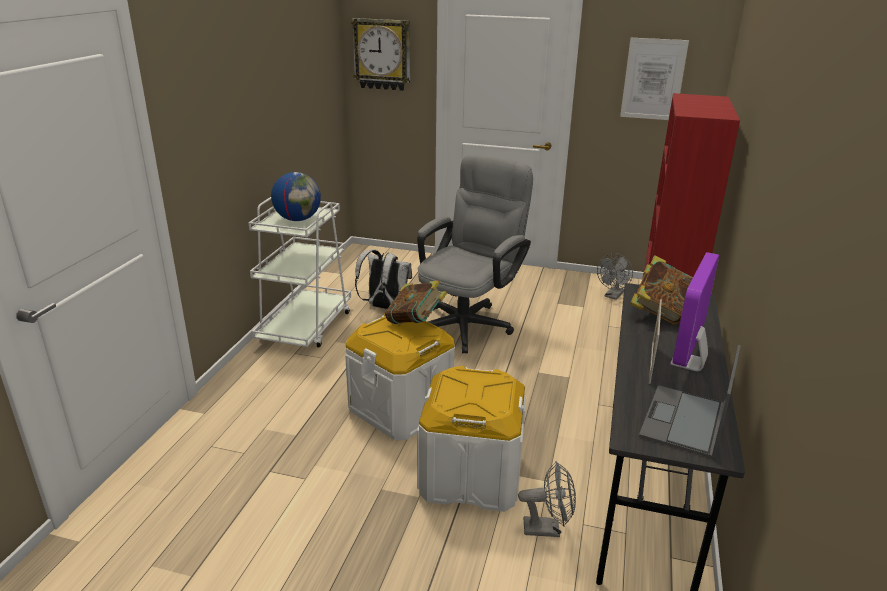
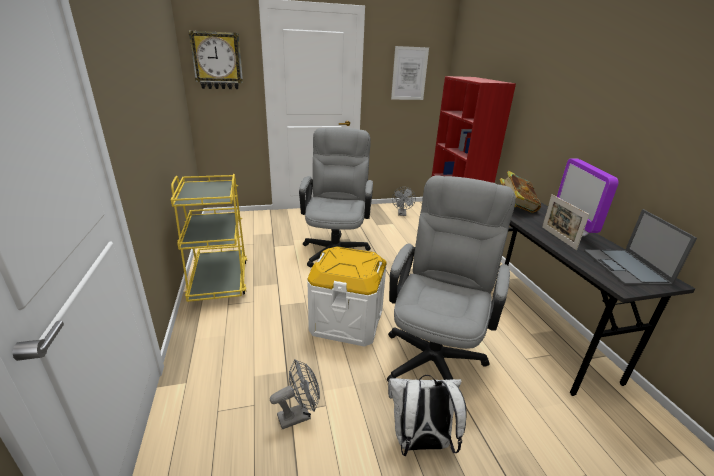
camera: 30 degrees left, 0 degrees up
white cart [248,197,351,348] -> yellow cart [171,174,247,302]
globe [271,172,321,221] -> none
white backpack [355,249,412,310] -> white backpack moved to [388,375,467,456]
book [385,281,447,324] -> none
white storage box [417,366,526,512] -> grey office chair [387,175,516,381]
grey fan [518,461,576,537] -> grey fan moved to [270,359,320,430]

